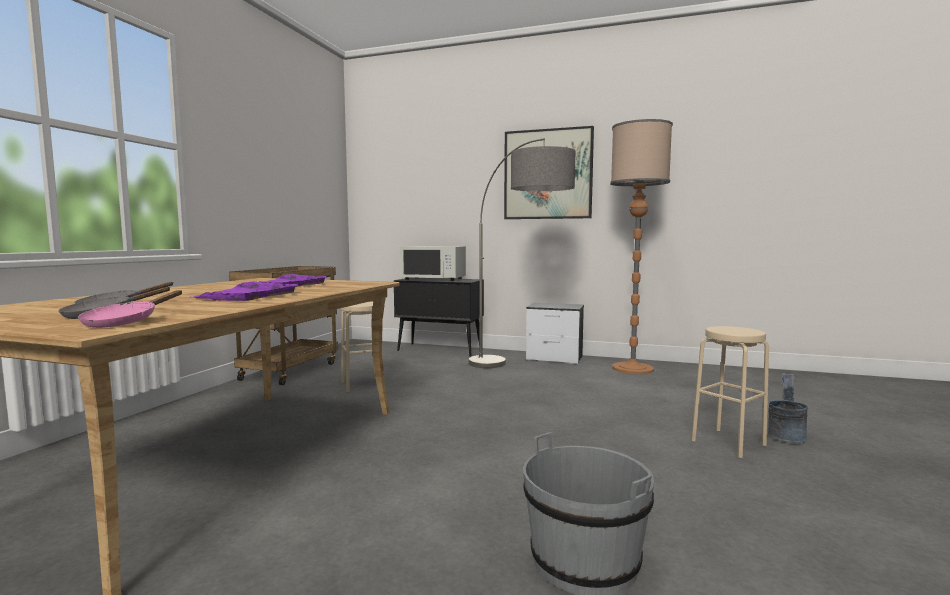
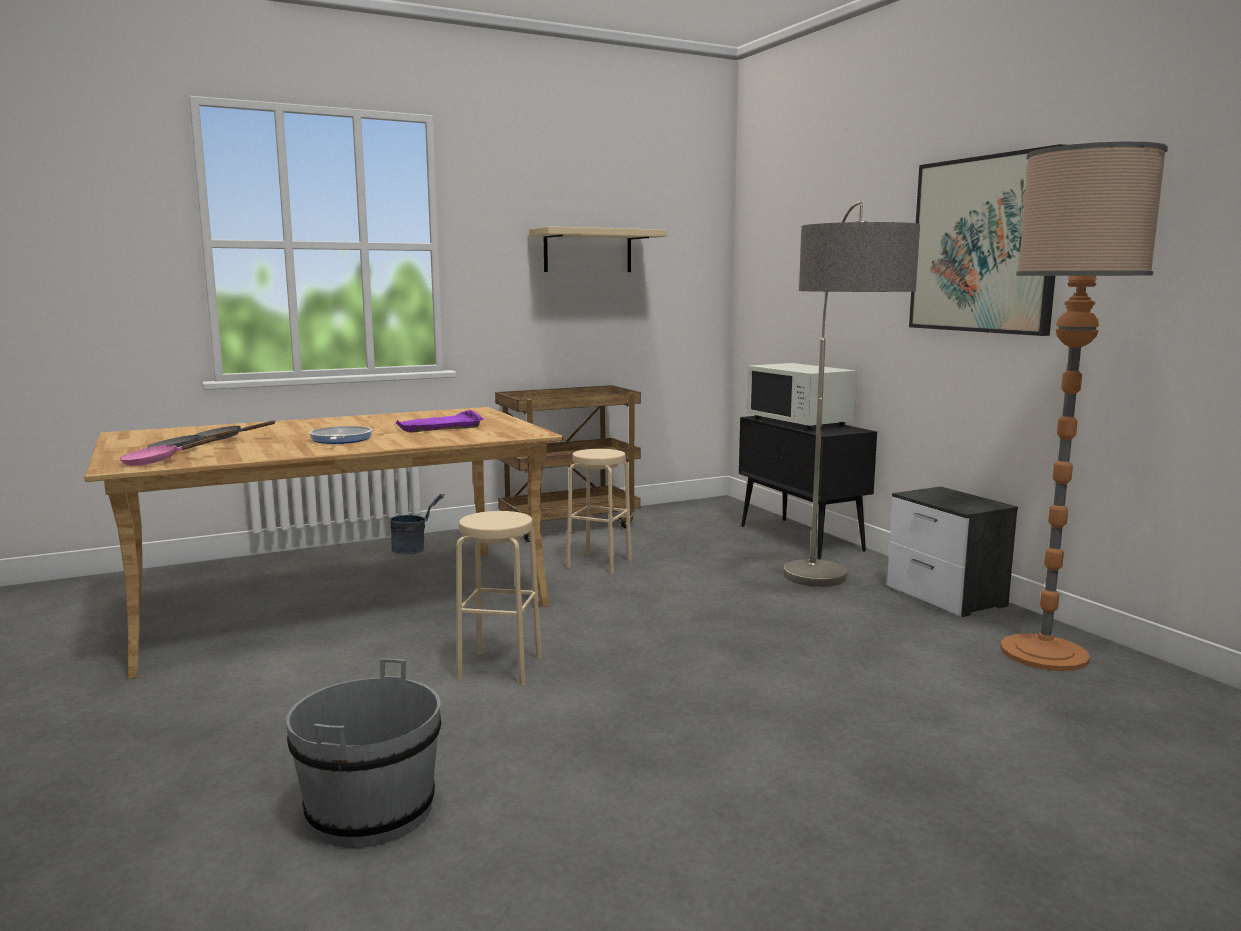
camera: 45 degrees right, 5 degrees up
purple tray [191,281,298,301] -> frying pan [309,426,372,444]
beige stool [691,326,769,458] -> beige stool moved to [456,511,542,686]
grey bucket [768,373,808,443] -> grey bucket moved to [390,494,444,554]
none -> beige shelf [529,226,667,272]

